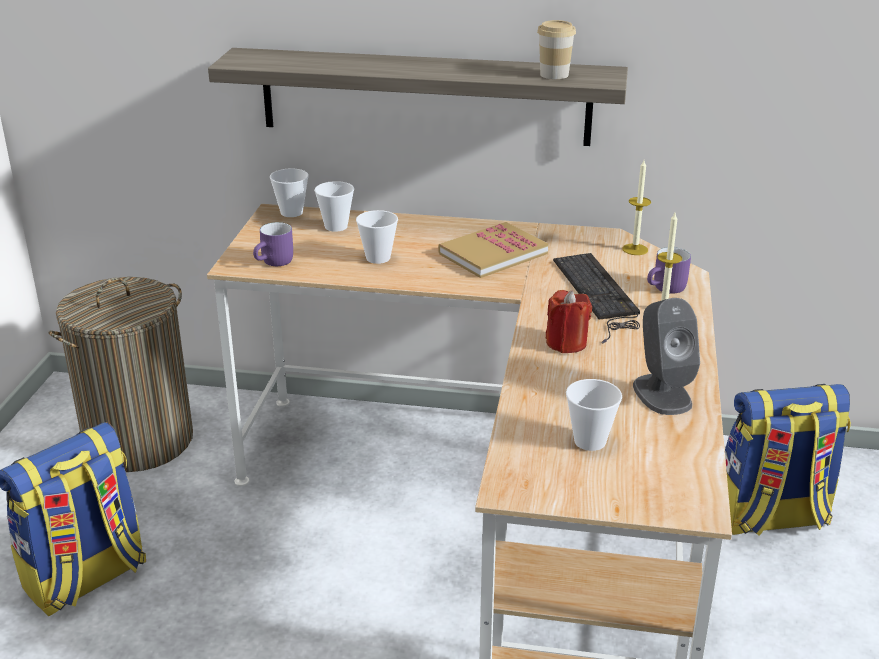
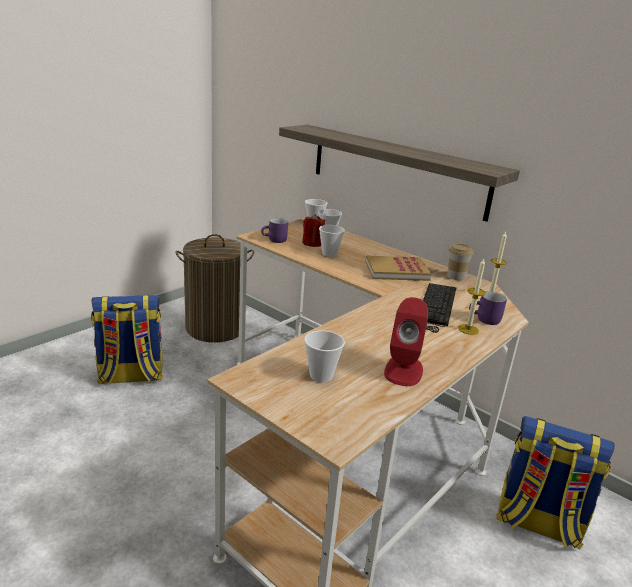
camera: 30 degrees right, 5 degrees down
cup [537,20,576,79] -> cup moved to [447,244,473,280]
red candle [545,290,592,353] -> red candle moved to [302,214,326,247]
grey speaker [633,298,700,415] -> red speaker [384,297,428,386]

